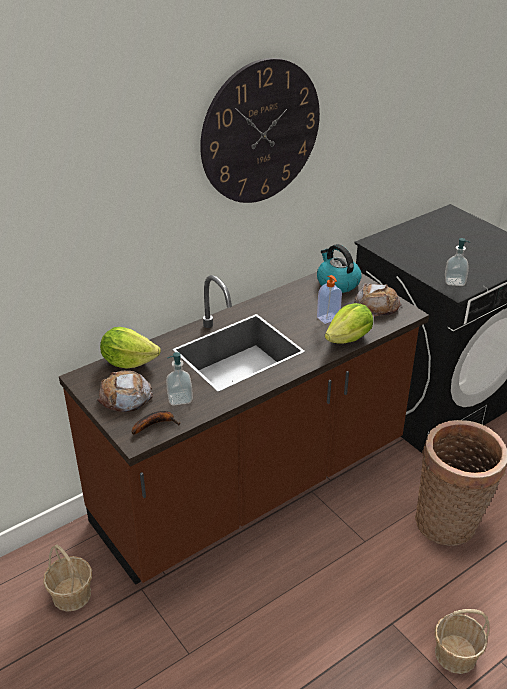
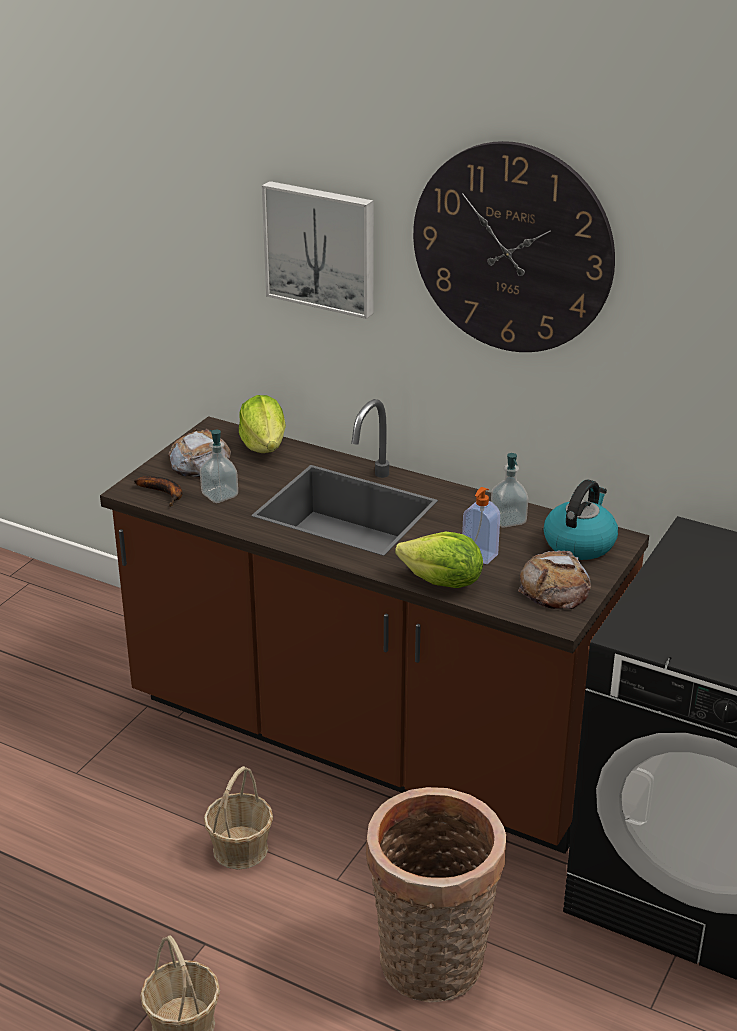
camera: 65 degrees right, 5 degrees down
basket [43,545,92,612] -> basket moved to [204,766,273,870]
soap dispenser [445,238,470,286] -> soap dispenser moved to [491,453,528,527]
none -> picture [262,181,374,319]

